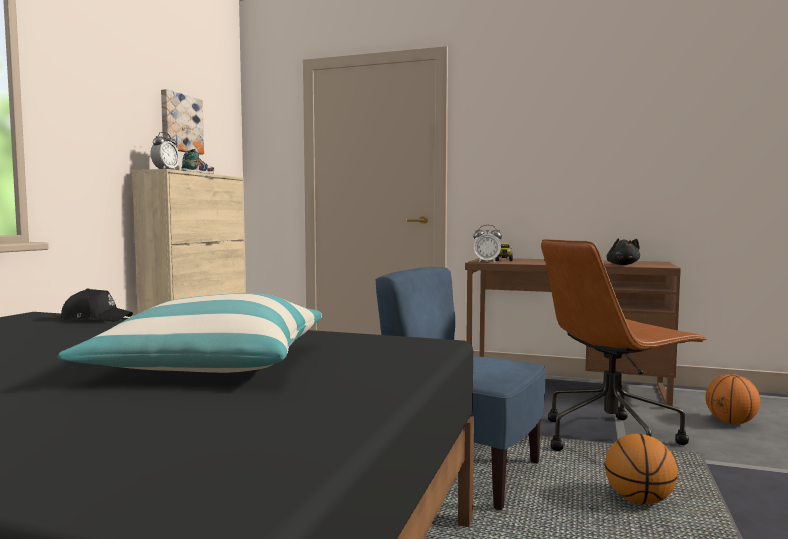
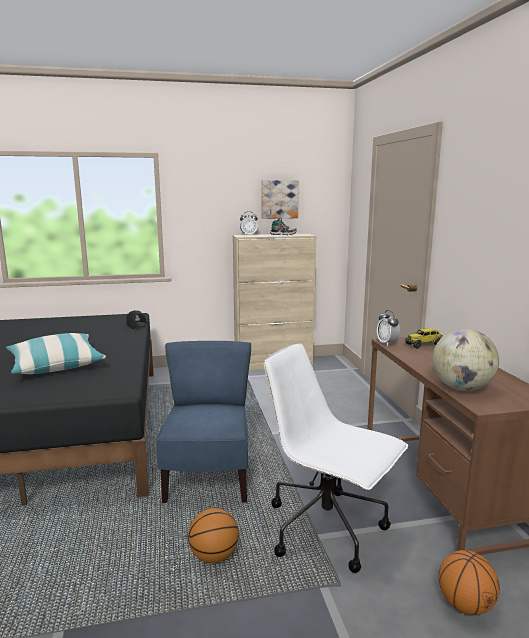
camera: 60 degrees right, 10 degrees up
brown office chair [541,239,707,451] -> white office chair [264,344,408,573]
black plush toy [606,238,640,265] -> globe [432,329,499,391]

